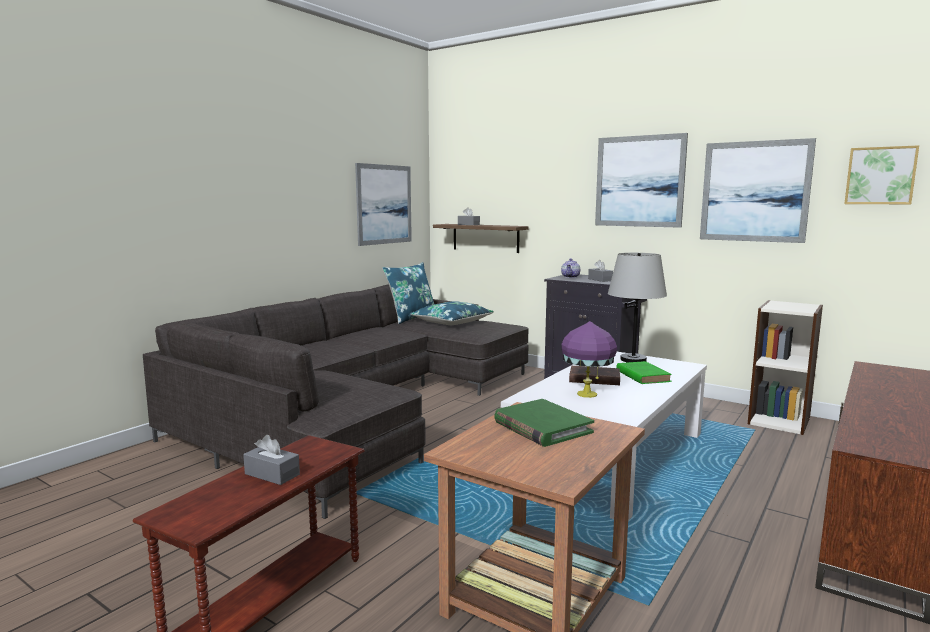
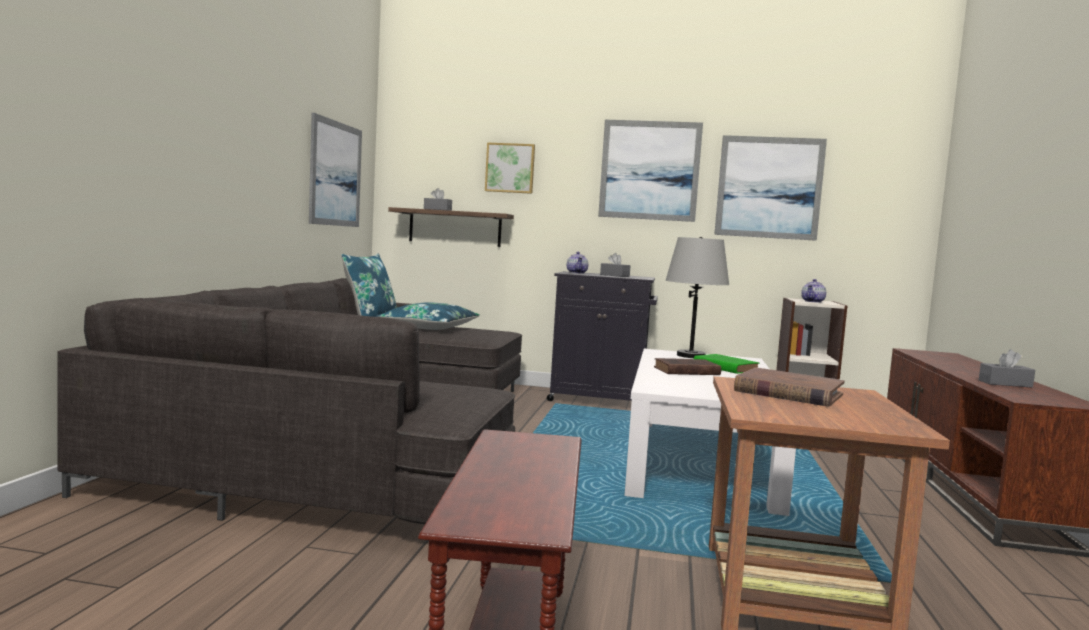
camera: 25 degrees left, 5 degrees down
grey tissue box [243,435,300,485] -> grey tissue box moved to [979,349,1035,388]
green book [494,399,594,447] -> brown book [734,367,845,407]
purple table lamp [561,321,617,398] -> none
picture [844,145,919,204] -> picture moved to [485,142,535,194]
none -> teapot [801,279,826,303]

